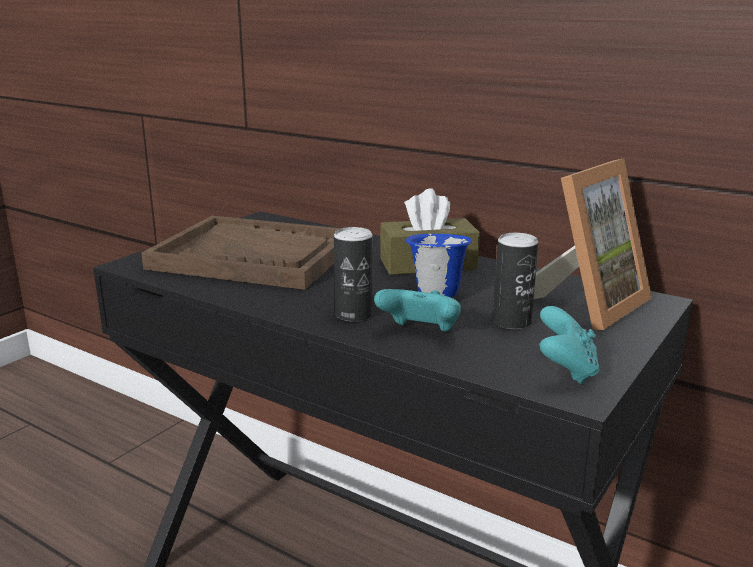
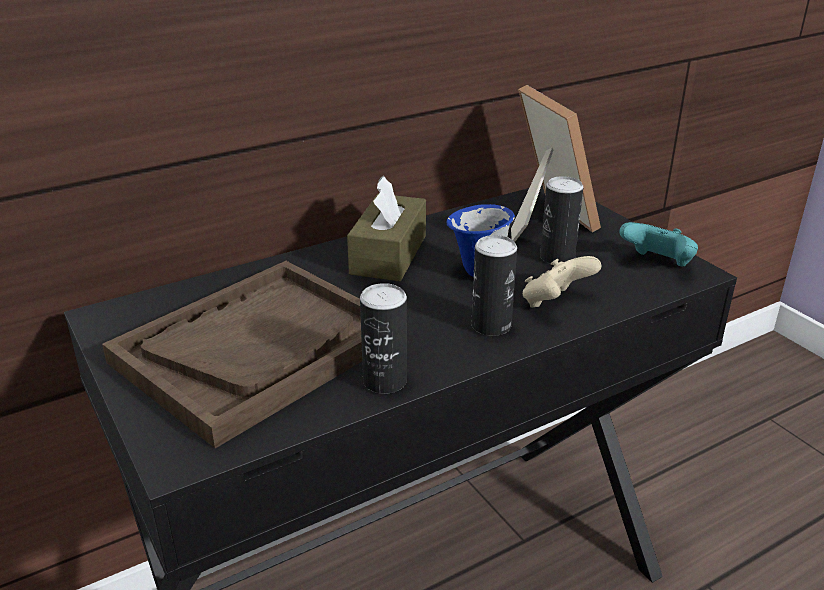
camera: 65 degrees left, 10 degrees up
turquoise game controller [374,289,461,332] -> beige game controller [523,256,601,308]
none -> can [360,283,407,394]

